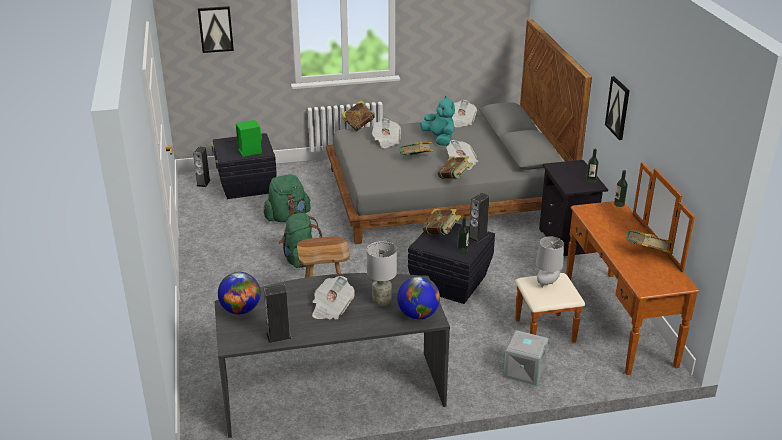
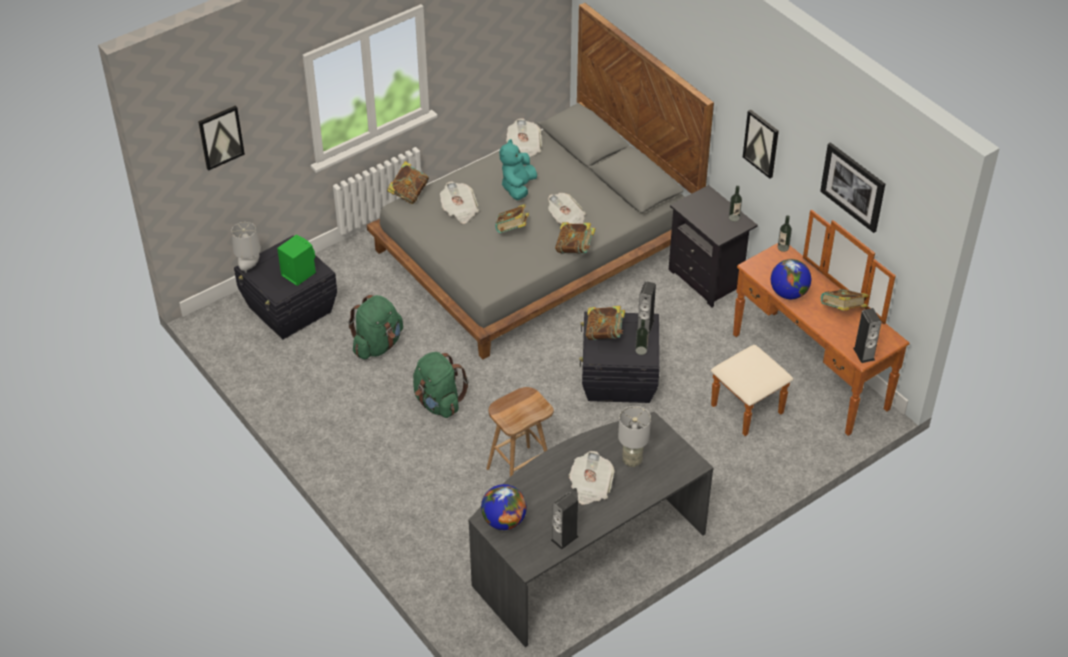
camera: 25 degrees left, 15 degrees up
speaker [193,147,211,187] -> speaker moved to [853,308,881,363]
globe [397,276,440,319] -> globe moved to [771,259,811,299]
turquoise plush toy [420,96,455,146] -> turquoise plush toy turned 105 degrees counterclockwise [499,139,537,200]
grey storage box [503,330,549,386] -> none
grey table lamp [536,237,564,288] -> grey table lamp moved to [231,222,261,273]
none -> picture [820,142,885,233]

